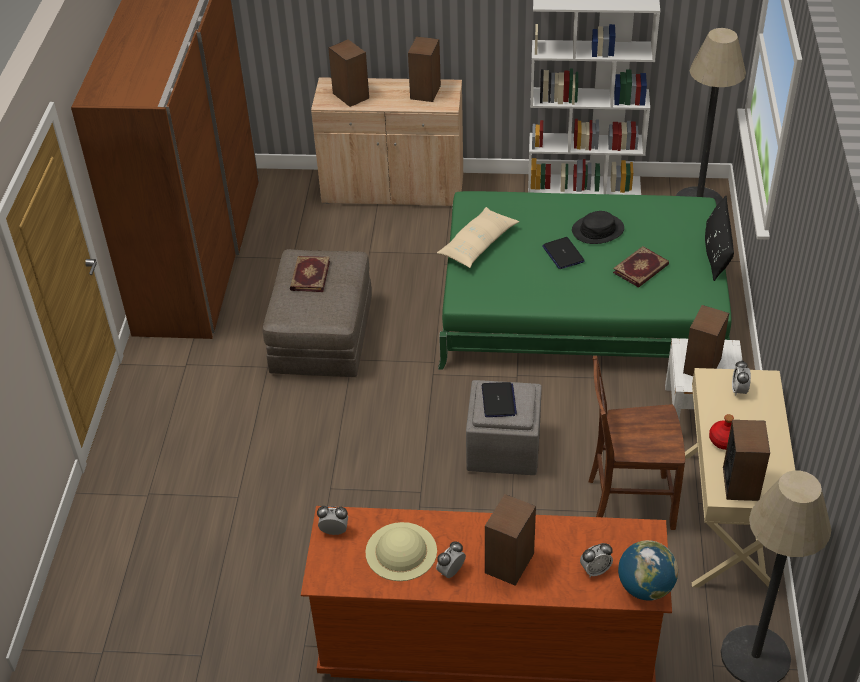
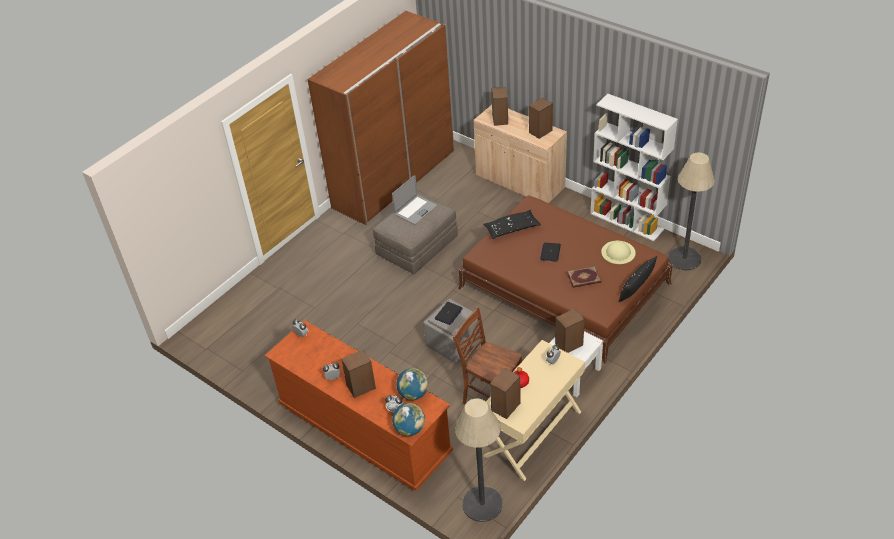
camera: 35 degrees right, 0 degrees up
book [290,256,330,292] -> laptop [392,175,437,224]
beige hat [365,522,437,581] -> beige hat moved to [601,241,636,264]
beige pillow [437,207,519,268] -> black pillow [483,210,541,239]
green bed [438,191,731,370] -> brown bed [458,196,673,363]
black hat [572,211,624,244] -> none
none -> globe [396,368,428,400]

